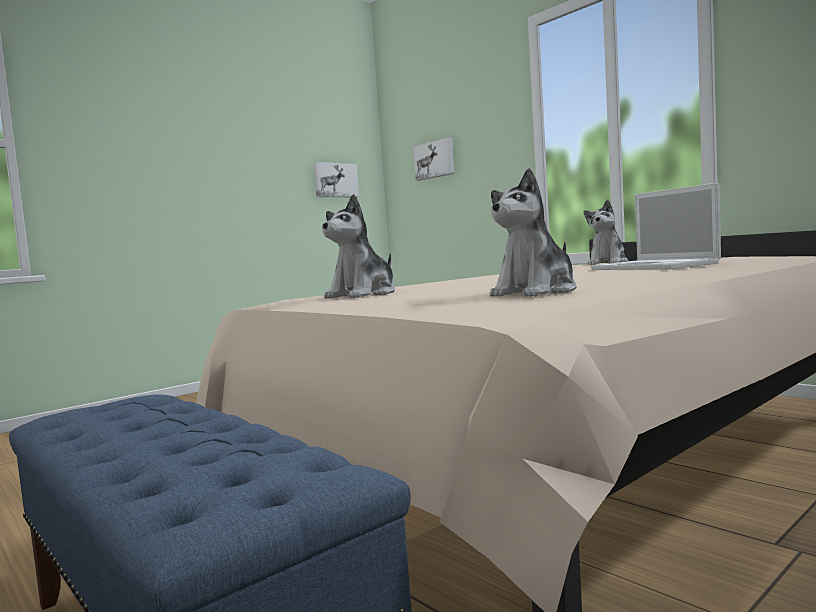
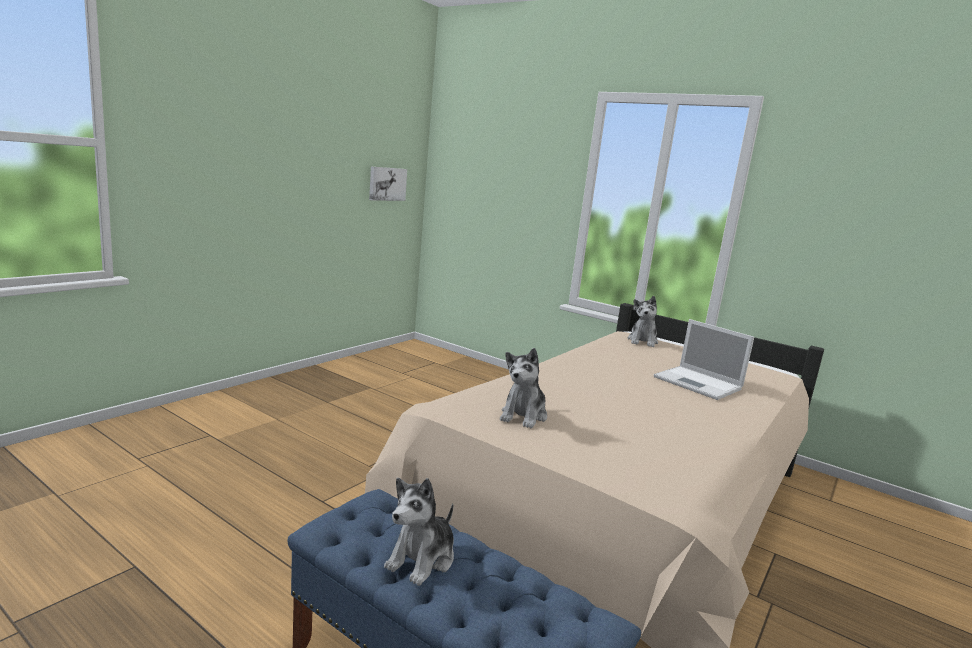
camera: 15 degrees left, 10 degrees up
picture [413,137,455,181] -> none
plush toy [490,168,577,297] -> plush toy moved to [384,478,454,586]

